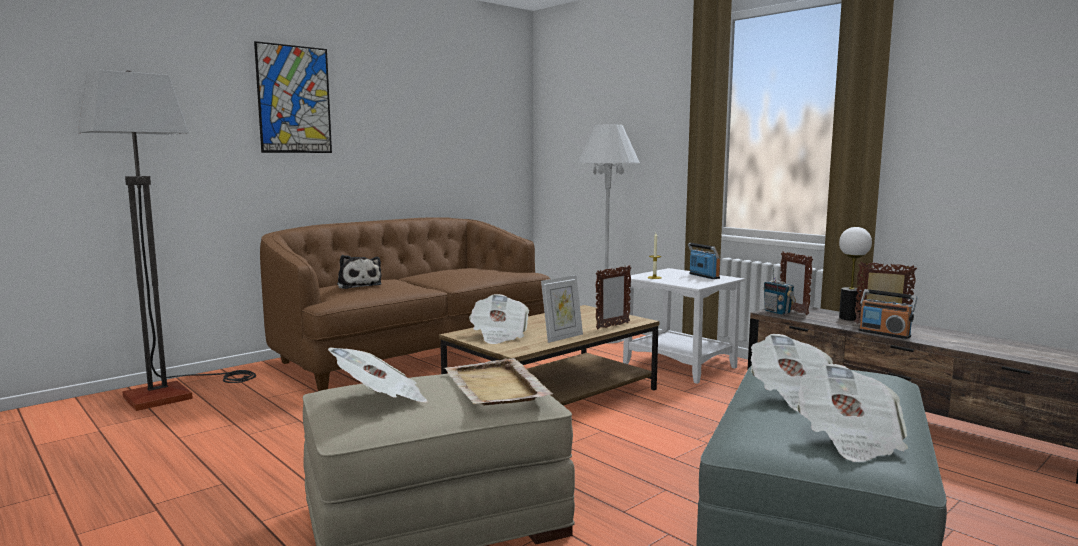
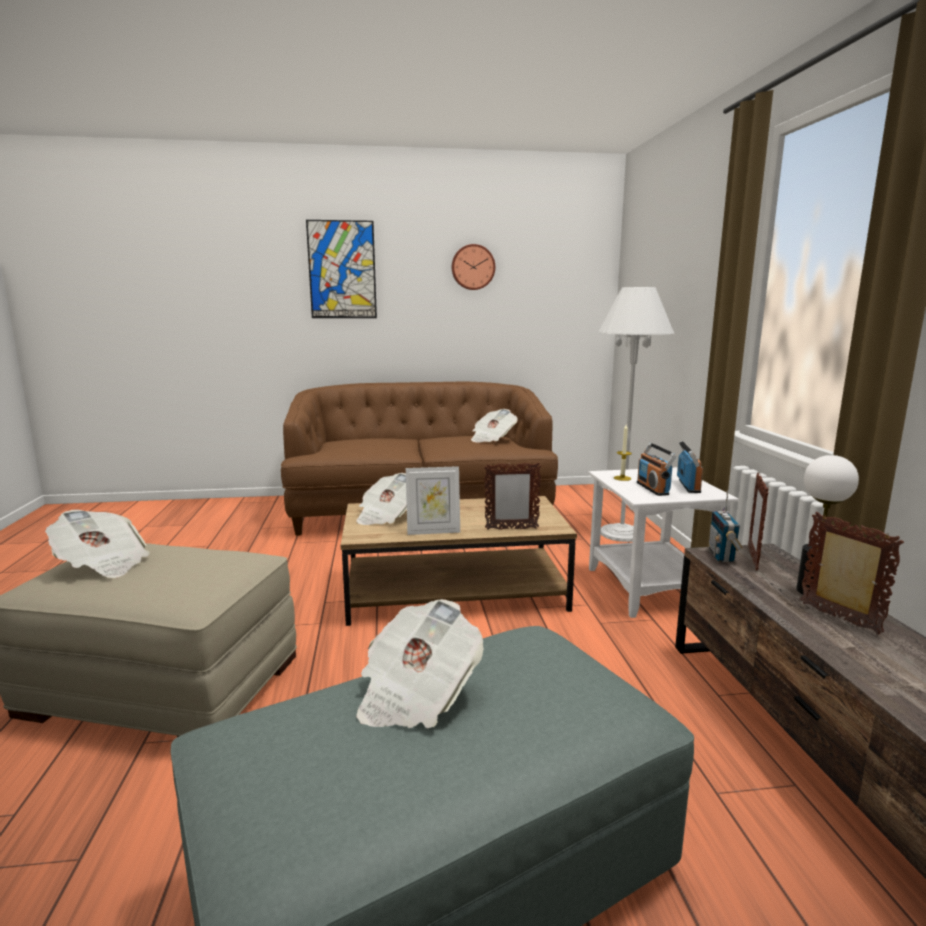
camera: 35 degrees right, 5 degrees up
floor lamp [78,70,256,411] -> none
plush toy [337,255,382,289] -> none
beige tray [444,358,553,405] -> none
newspaper [796,364,908,462] -> newspaper moved to [471,409,517,442]
radio [859,289,917,339] -> radio moved to [637,443,677,496]
none -> wall clock [452,244,495,290]

